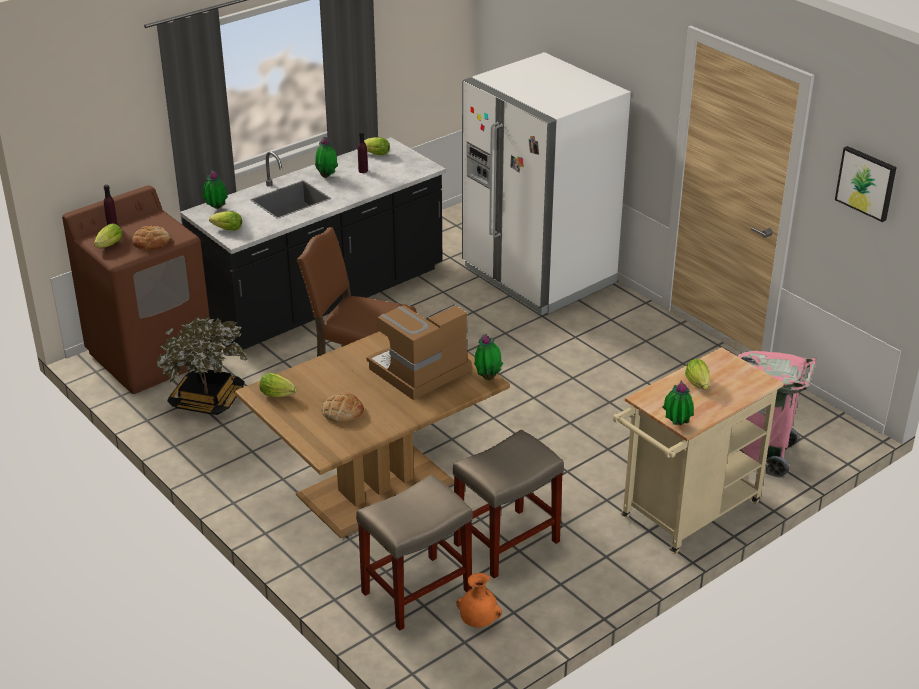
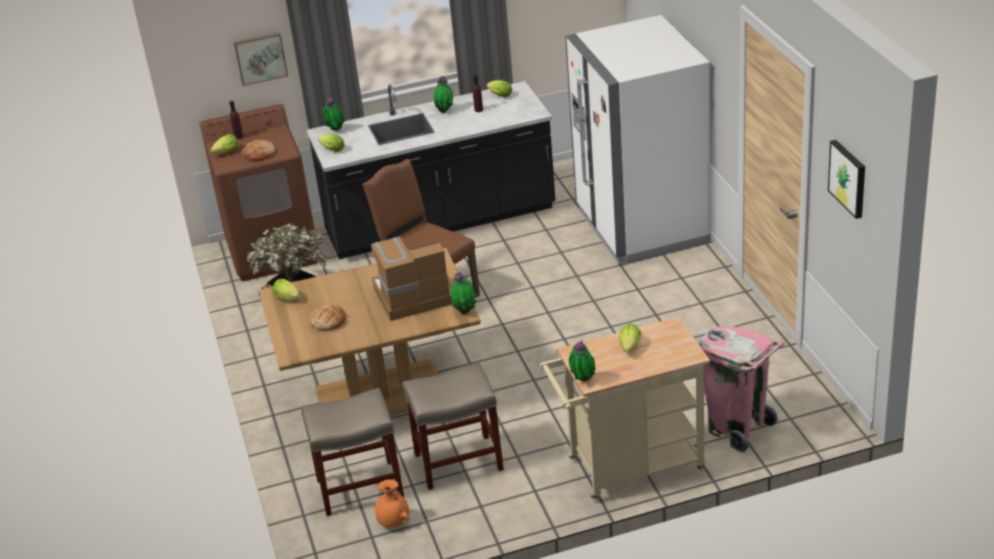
camera: 25 degrees right, 0 degrees up
none -> picture [234,32,288,86]

